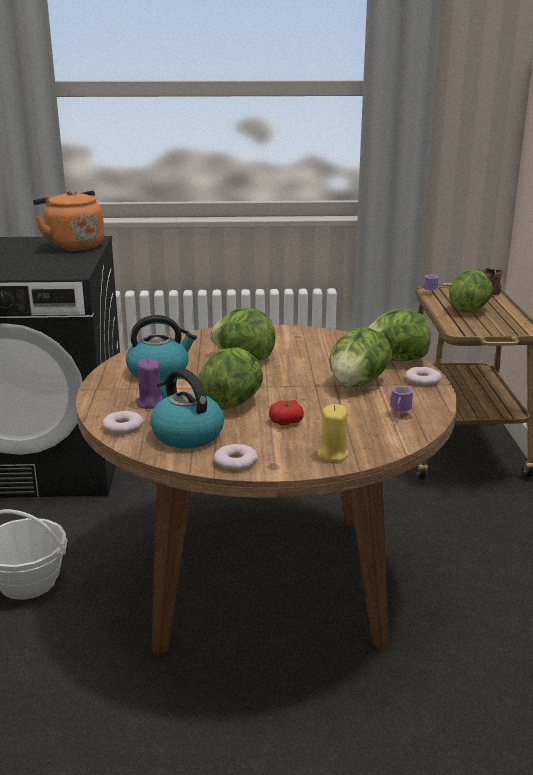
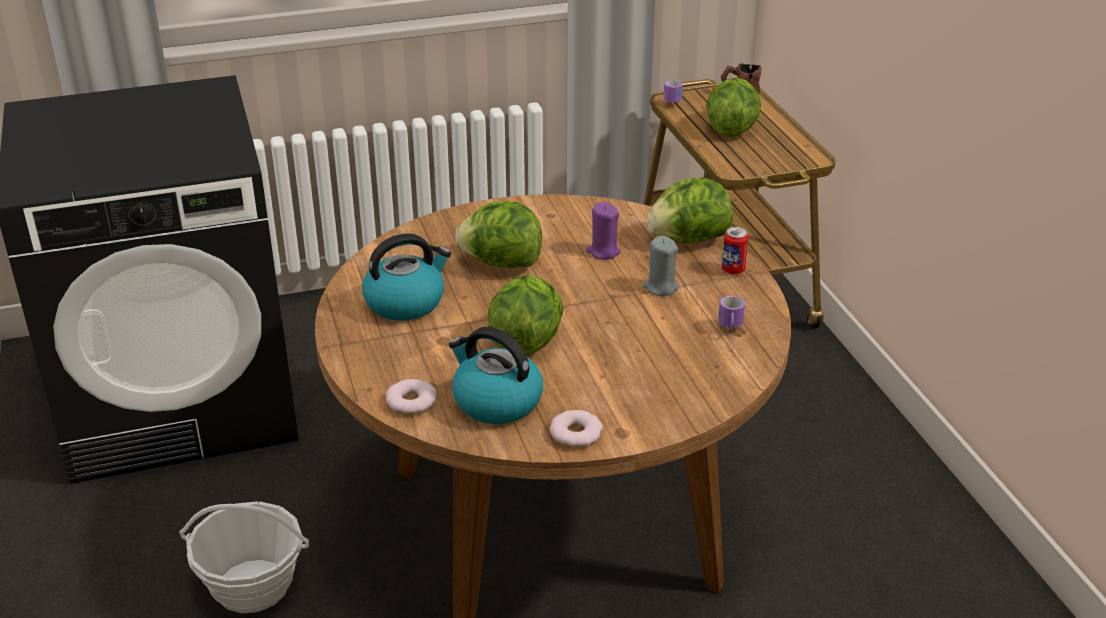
camera: 15 degrees left, 10 degrees up
orange kettle [33,190,104,251] -> none
purple candle [135,358,163,409] -> purple candle moved to [586,202,621,260]
tomato [269,400,304,425] -> none
yellow candle [317,404,349,462] -> none
lettuce [329,327,393,387] -> grey candle [642,236,679,296]
donut [405,367,441,386] -> can [722,227,748,275]

